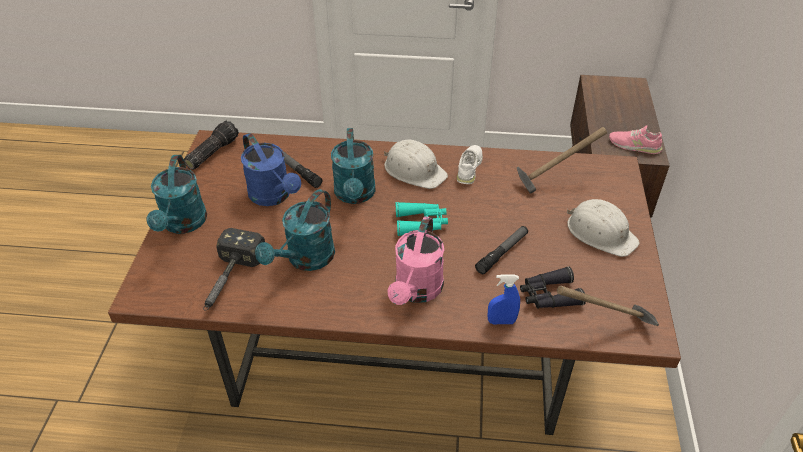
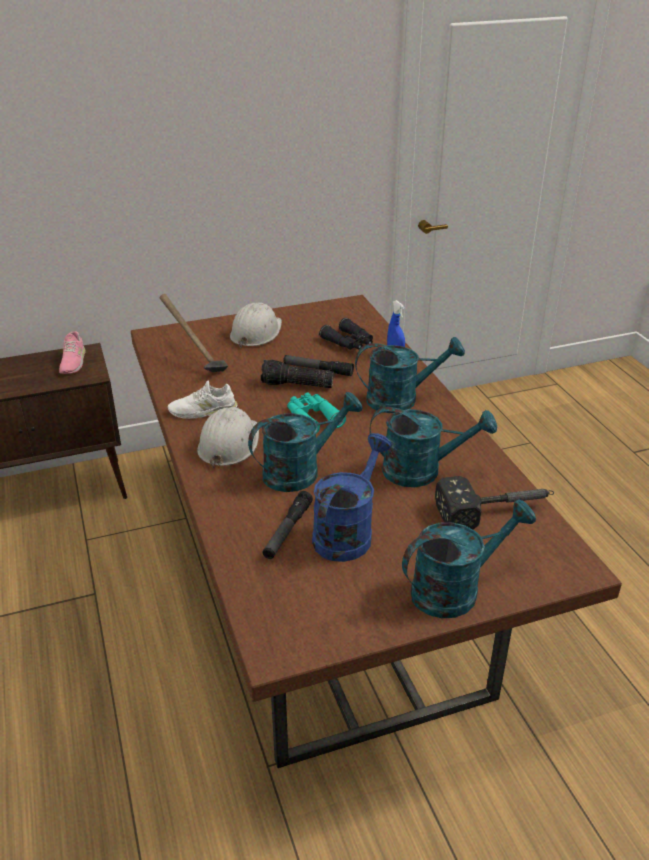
camera: 115 degrees left, 10 degrees down
flashlight [184,120,239,170] -> flashlight moved to [261,360,334,388]
pink watering can [388,216,444,305] -> turquoise watering can [355,337,465,413]
hammer [557,286,659,326] -> none

